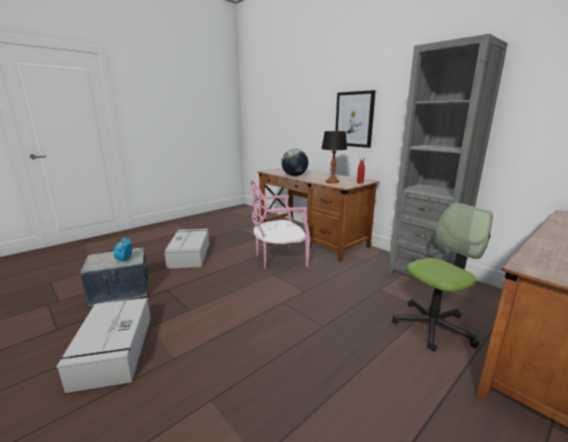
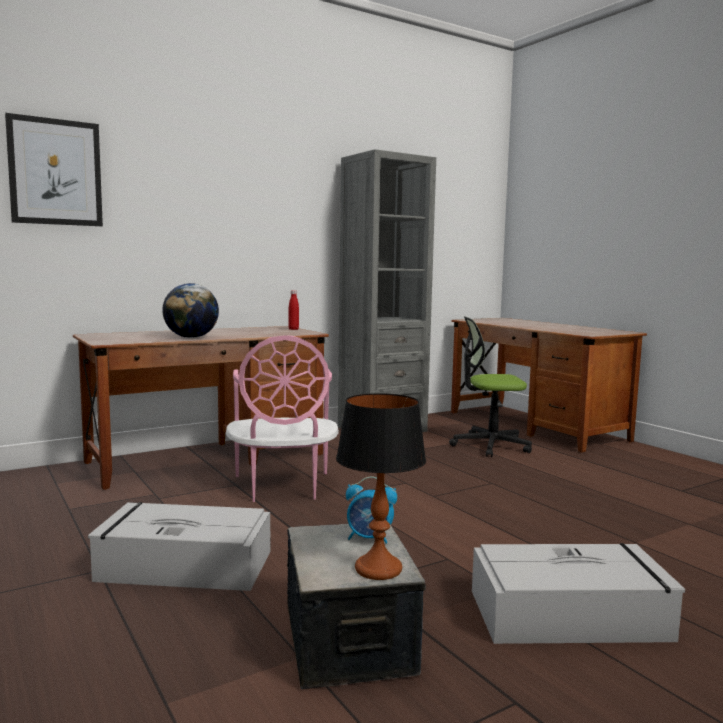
camera: 80 degrees left, 10 degrees down
table lamp [321,131,347,183] -> table lamp moved to [336,393,426,580]
picture [335,90,376,148] -> picture moved to [5,113,103,226]
office chair [392,203,493,351] -> office chair turned 75 degrees counterclockwise [449,316,532,457]

